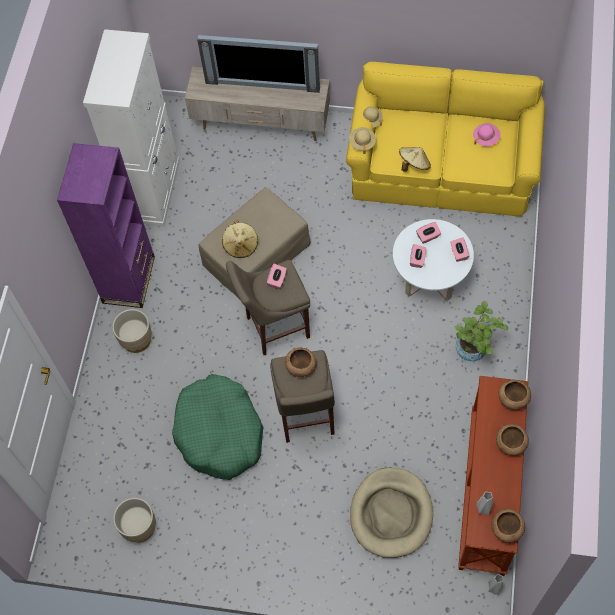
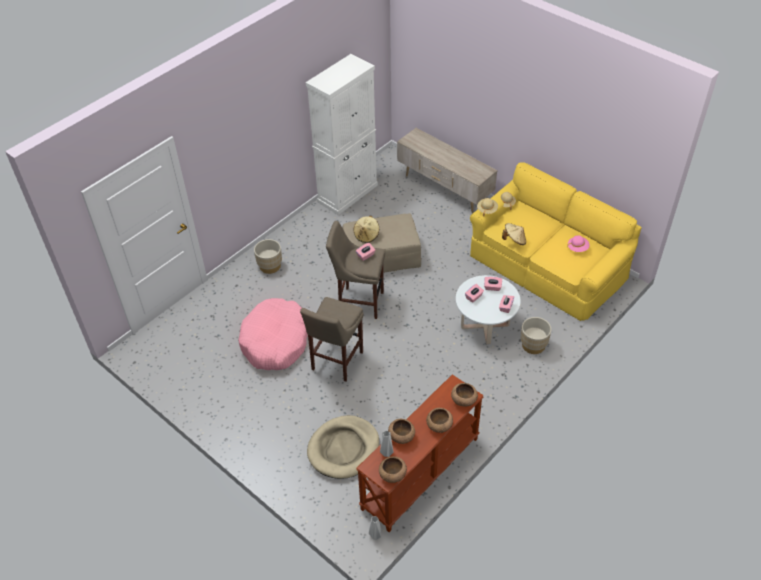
camera: 30 degrees right, 15 degrees down
purple bookcase [57,143,155,308] -> none
beige planter [113,498,156,542] -> beige planter moved to [521,317,551,354]
green dog bed [172,374,263,480] -> pink dog bed [238,298,308,370]
television [197,35,320,93] -> none
brown bowl [285,348,316,377] -> brown bowl moved to [388,419,415,444]
potted plant [455,301,508,363] -> none

